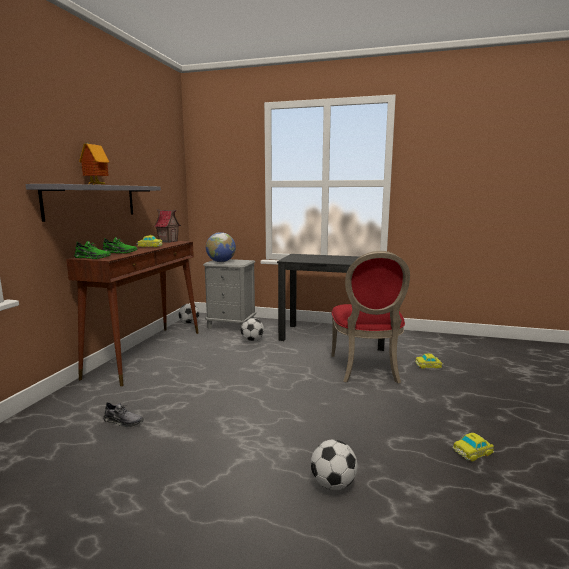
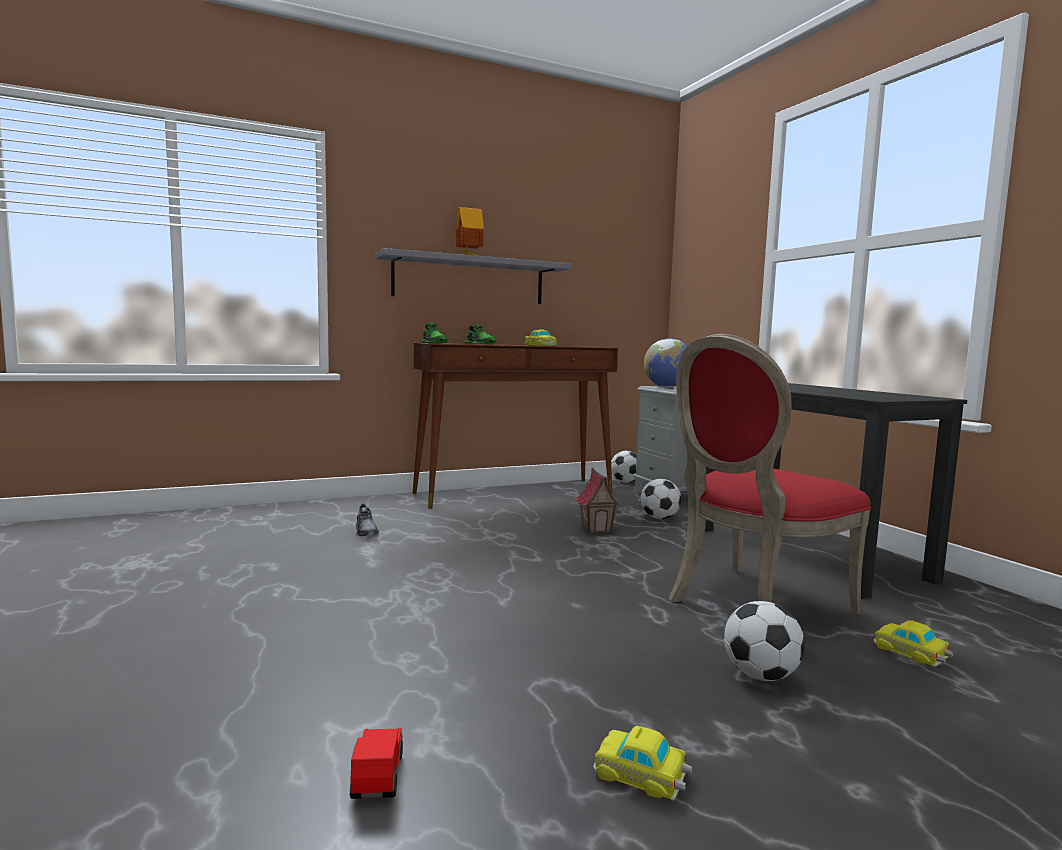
camera: 50 degrees right, 5 degrees down
toy house [154,209,181,243] -> toy house moved to [576,468,620,534]
football [311,439,357,490] -> football moved to [724,601,805,681]
none -> toy car [350,728,403,799]

